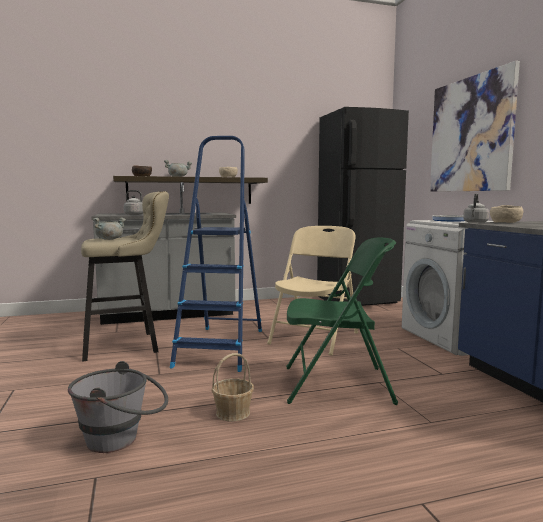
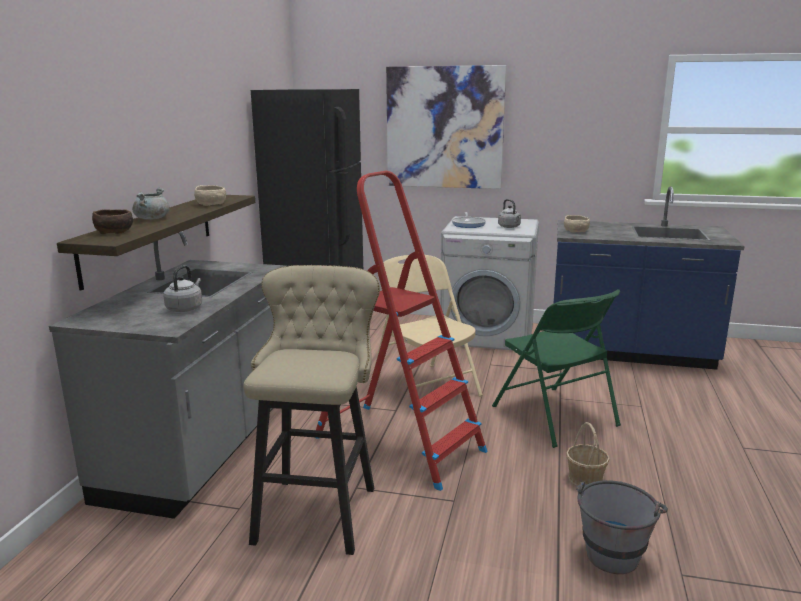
camera: 60 degrees left, 10 degrees up
grey cooking pot [93,217,126,240] -> none
blue step ladder [170,136,262,372] -> red step ladder [315,171,487,491]
green chair [286,238,398,405] -> green chair turned 120 degrees clockwise [492,289,621,448]

